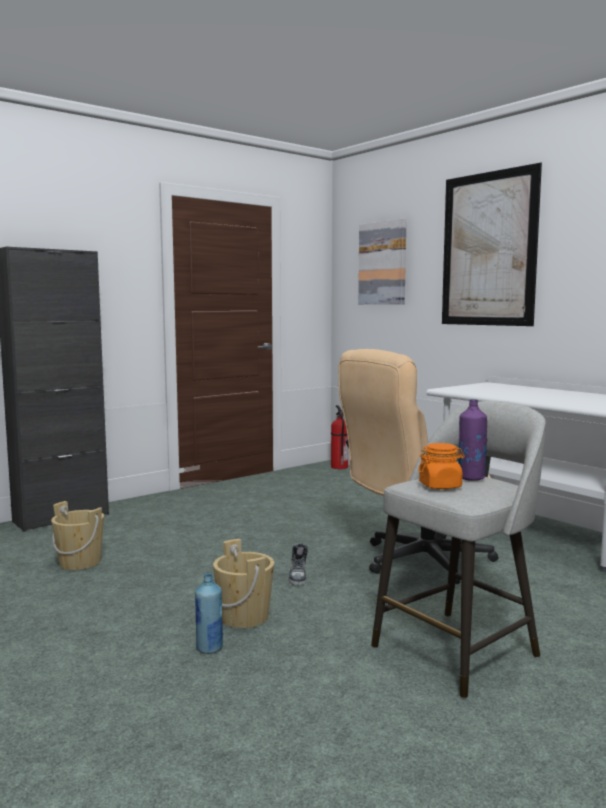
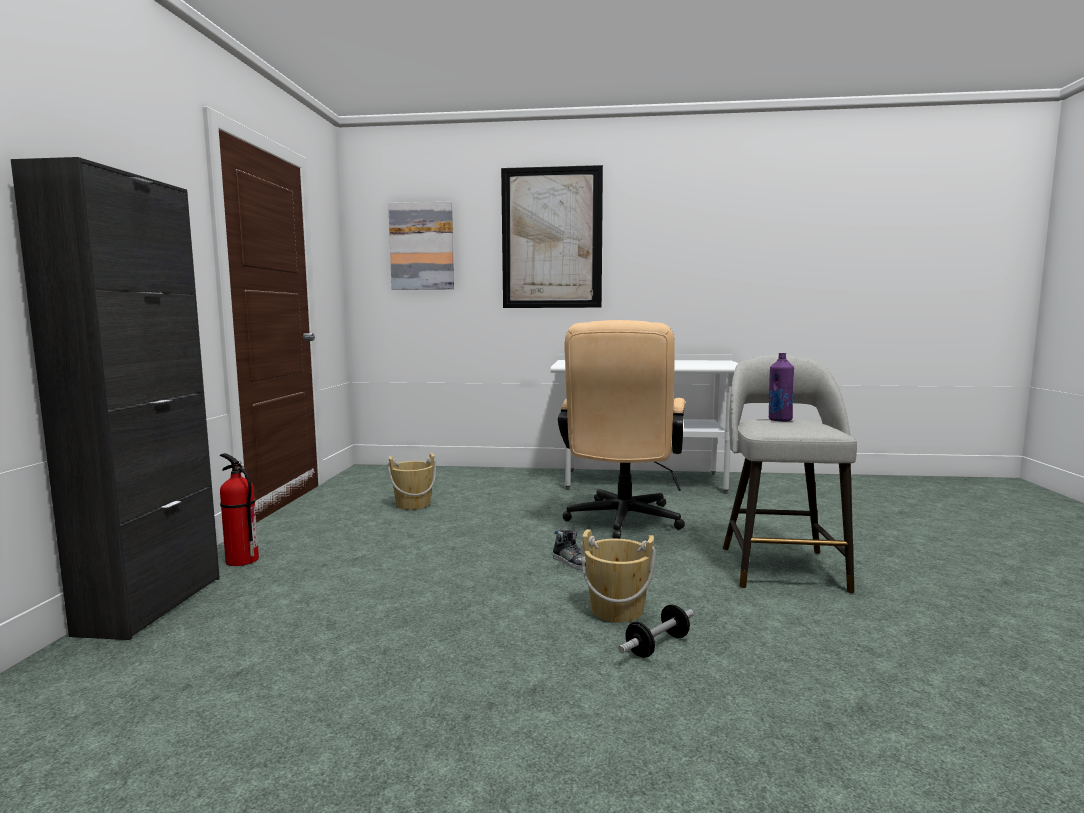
camera: 45 degrees left, 0 degrees up
beige bucket [51,501,104,570] -> beige bucket moved to [387,453,436,510]
blue bottle [195,573,223,654] -> dumbbell [618,604,694,658]
fire extinguisher [331,405,348,469] -> fire extinguisher moved to [220,453,259,566]
orange jar [418,443,465,489] -> none

